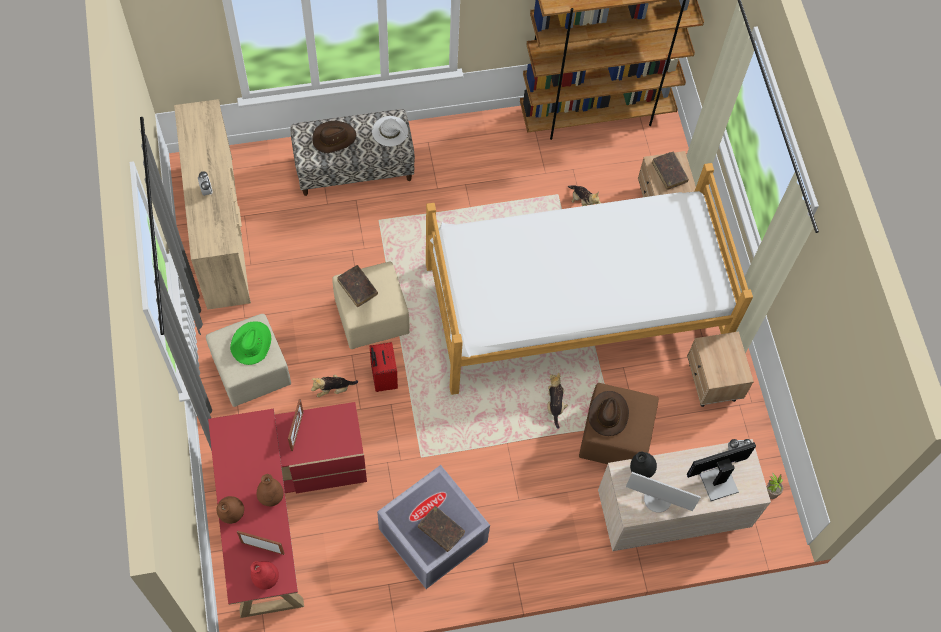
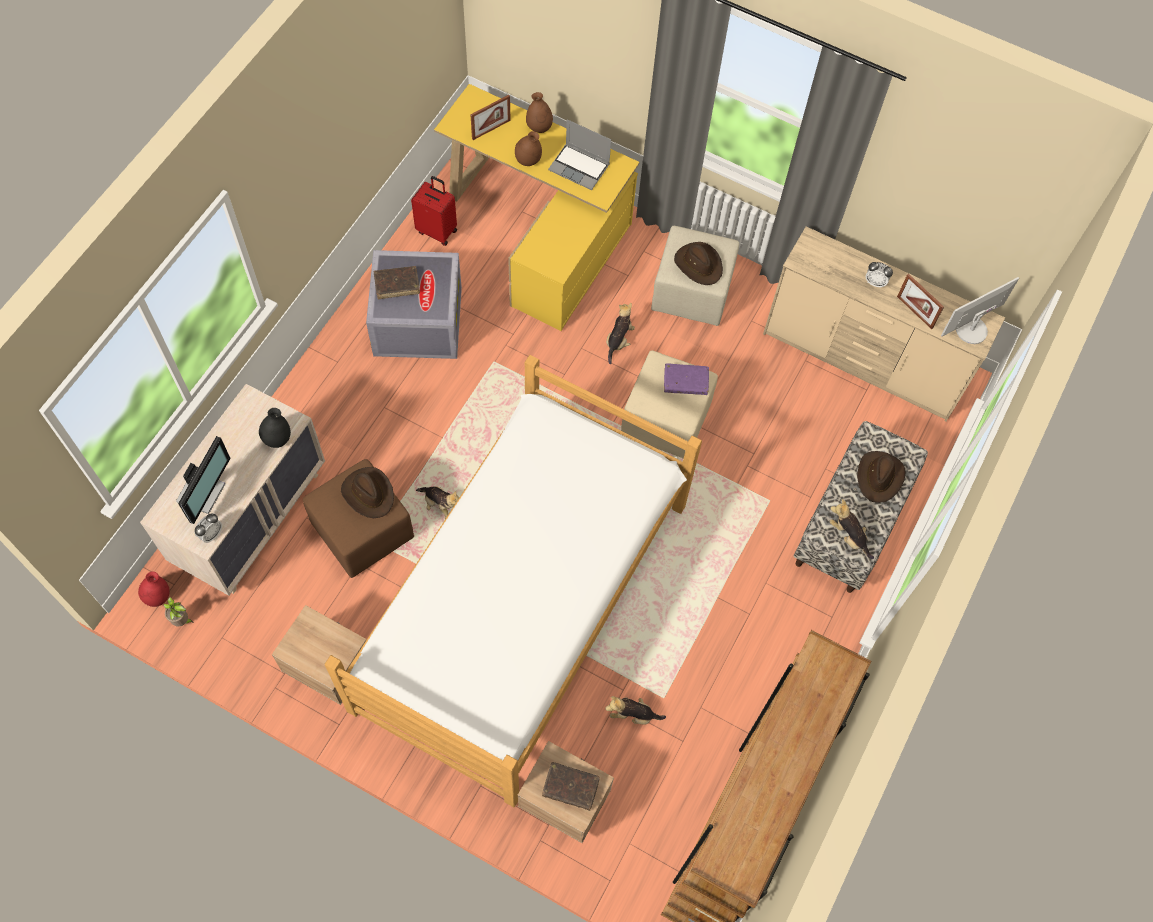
camera: 130 degrees right, 0 degrees up
red desk [208,402,367,618] -> yellow desk [434,84,640,331]
green hat [230,321,272,365] -> brown hat [674,242,723,285]
red vase [250,561,279,590] -> red vase moved to [138,571,170,607]
picture frame [288,399,303,451] -> picture frame moved to [897,274,944,329]
brown book [337,265,378,307] -> purple book [664,363,709,395]
red suitcase [370,342,398,392] -> red suitcase moved to [411,176,457,246]
white hat [372,116,408,146] -> plush toy [829,499,874,559]
monitor [626,472,701,513] -> monitor moved to [941,277,1019,344]
none -> laptop [548,119,611,190]

